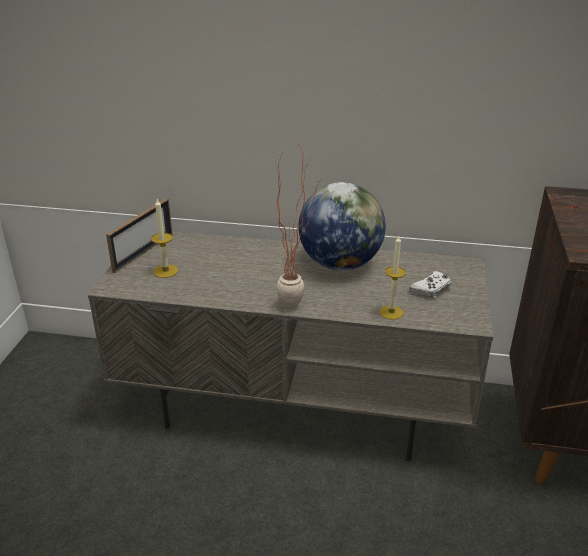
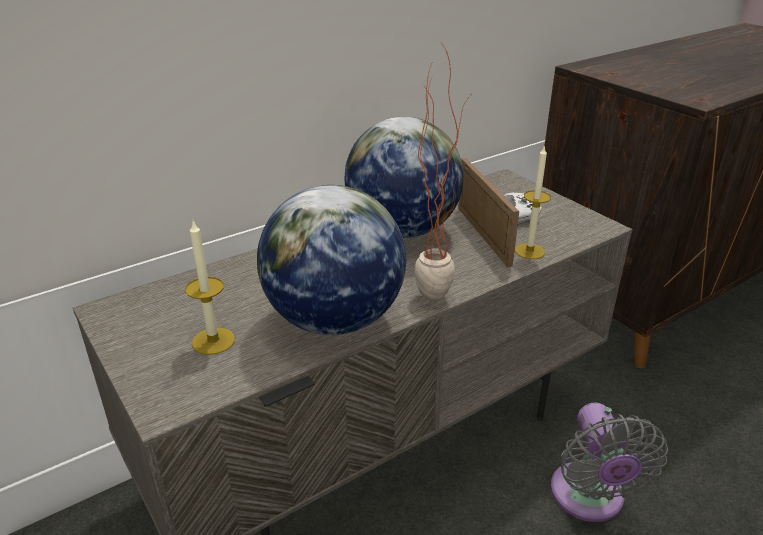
camera: 45 degrees left, 0 degrees up
picture frame [106,198,172,273] -> picture frame moved to [458,158,519,267]
none -> globe [257,185,406,335]
none -> grey fan [550,402,668,522]

